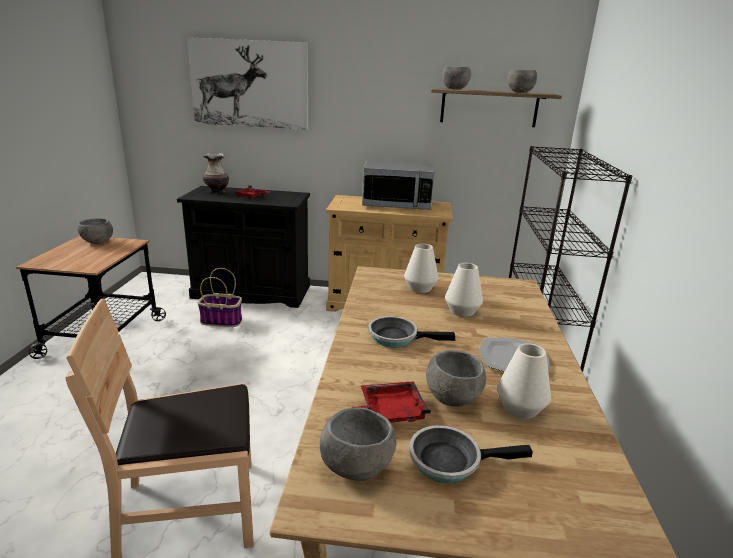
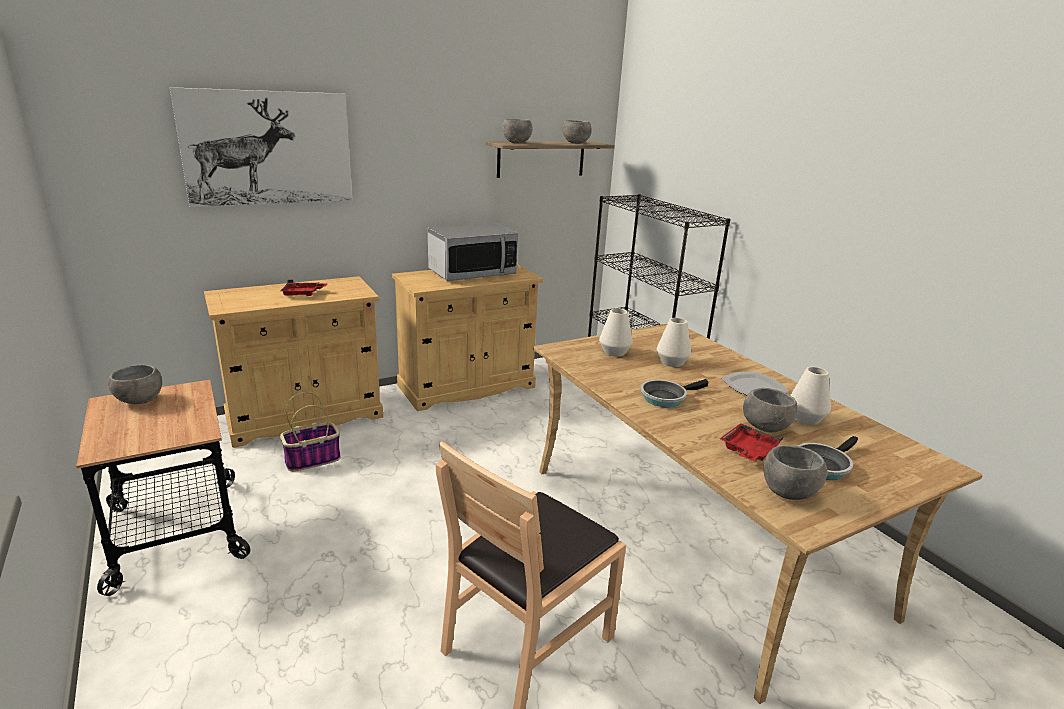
camera: 35 degrees left, 0 degrees up
black cabinet [177,186,310,308] -> beige cabinet [204,276,383,448]
vase [203,153,229,194] -> none

